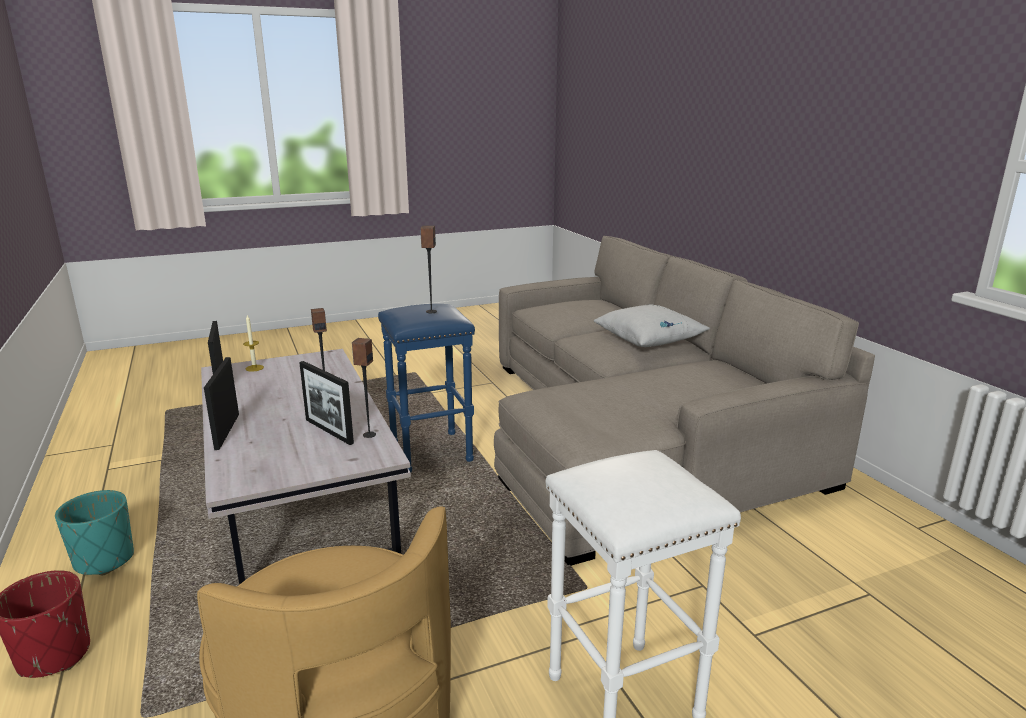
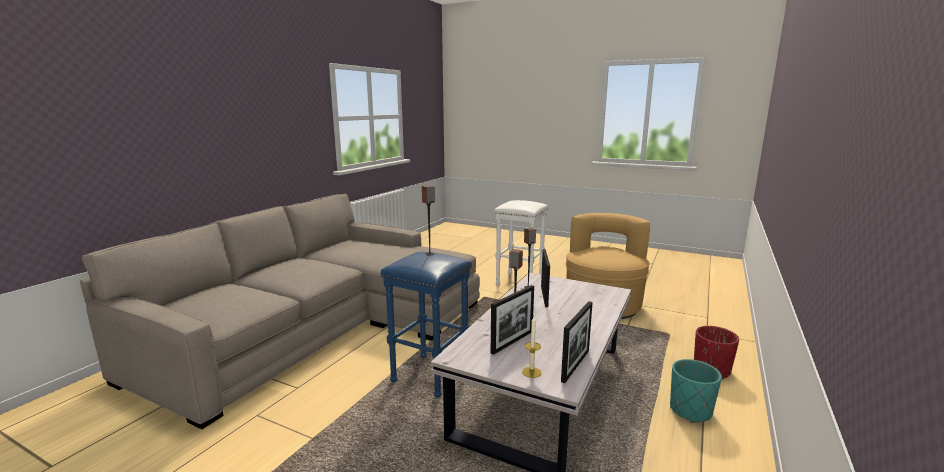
camera: 130 degrees left, 5 degrees down
picture frame [204,357,239,450] -> picture frame moved to [491,285,534,355]
grey pillow [594,304,710,347] -> none

